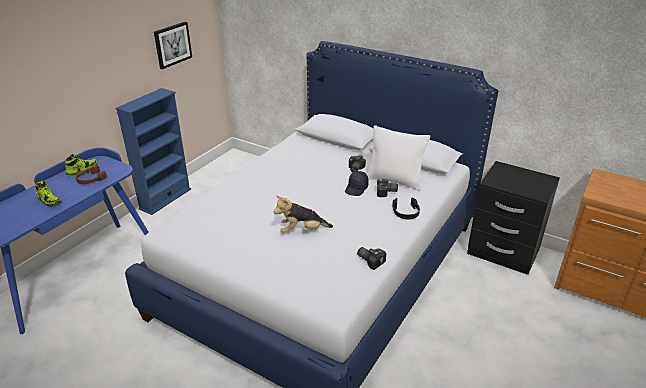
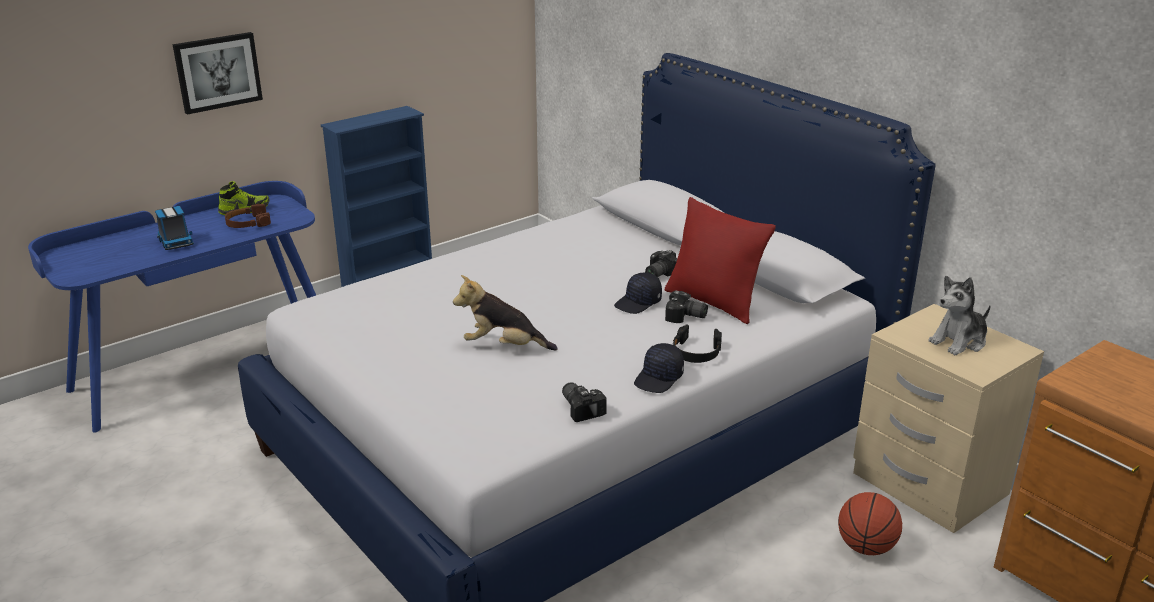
camera: 20 degrees right, 5 degrees down
shoe [35,180,62,207] -> toy truck [155,206,194,250]
picture [154,22,192,69] -> picture moved to [173,32,263,115]
white pillow [367,125,430,191] -> red pillow [665,197,776,324]
black nightstand [467,161,560,275] -> beige nightstand [853,304,1044,533]
none -> black cap [634,343,684,393]
none -> basketball [838,492,902,555]
none -> plush toy [928,276,991,355]

